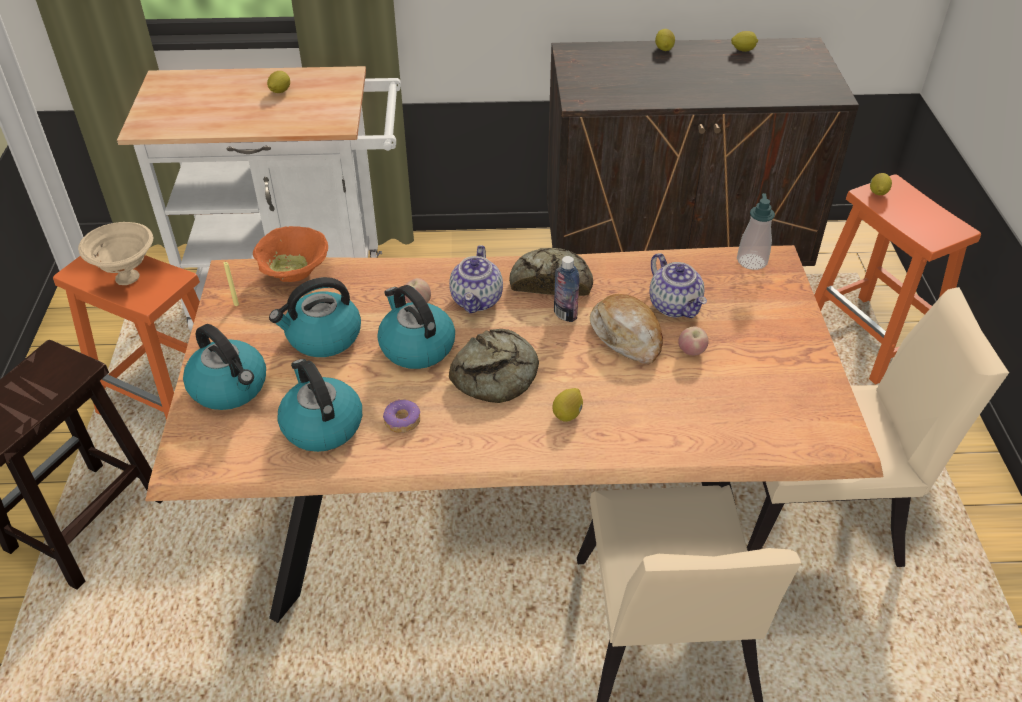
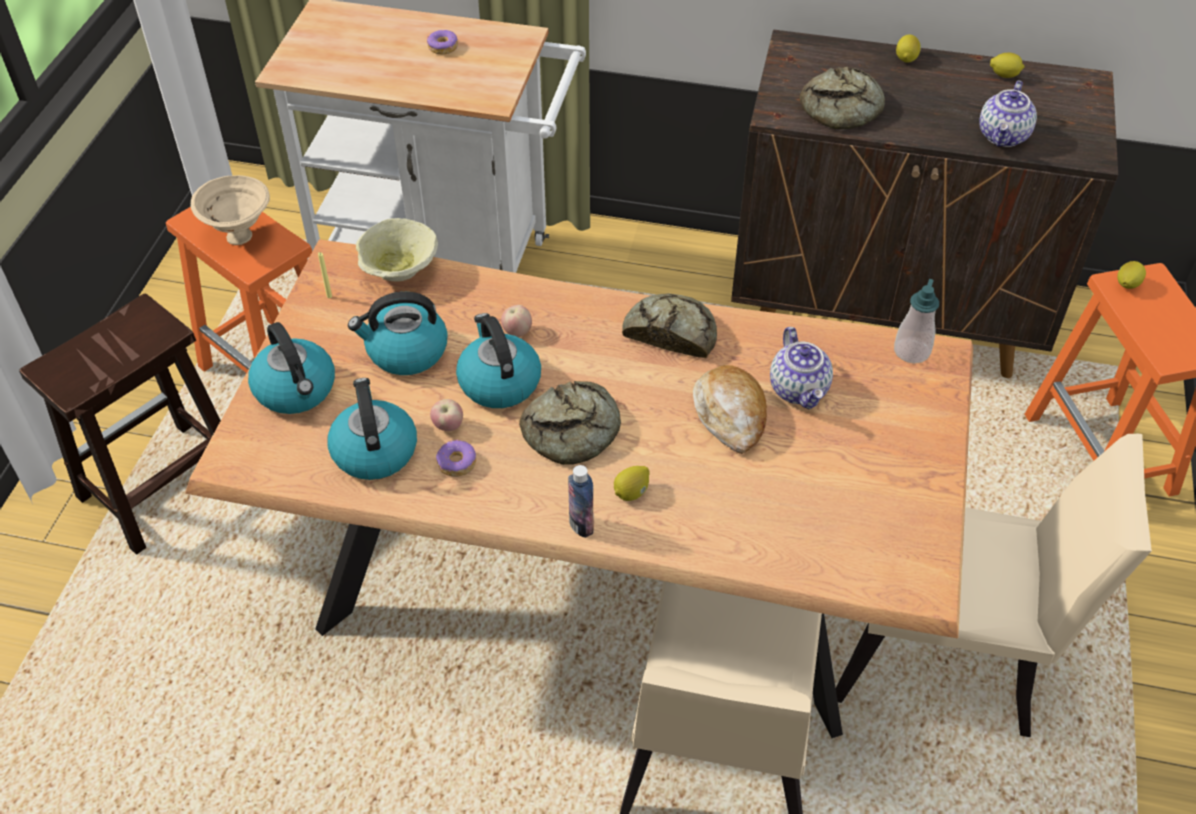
camera: 15 degrees right, 5 degrees up
orange bowl [253,226,328,282] -> beige bowl [356,218,438,281]
lemon [267,71,290,93] -> donut [427,30,458,54]
teapot [449,245,503,313] -> teapot moved to [979,80,1037,147]
bottle [554,256,580,322] -> bottle moved to [568,465,594,538]
apple [678,326,708,355] -> apple moved to [430,399,463,431]
none -> bread [800,67,885,129]

